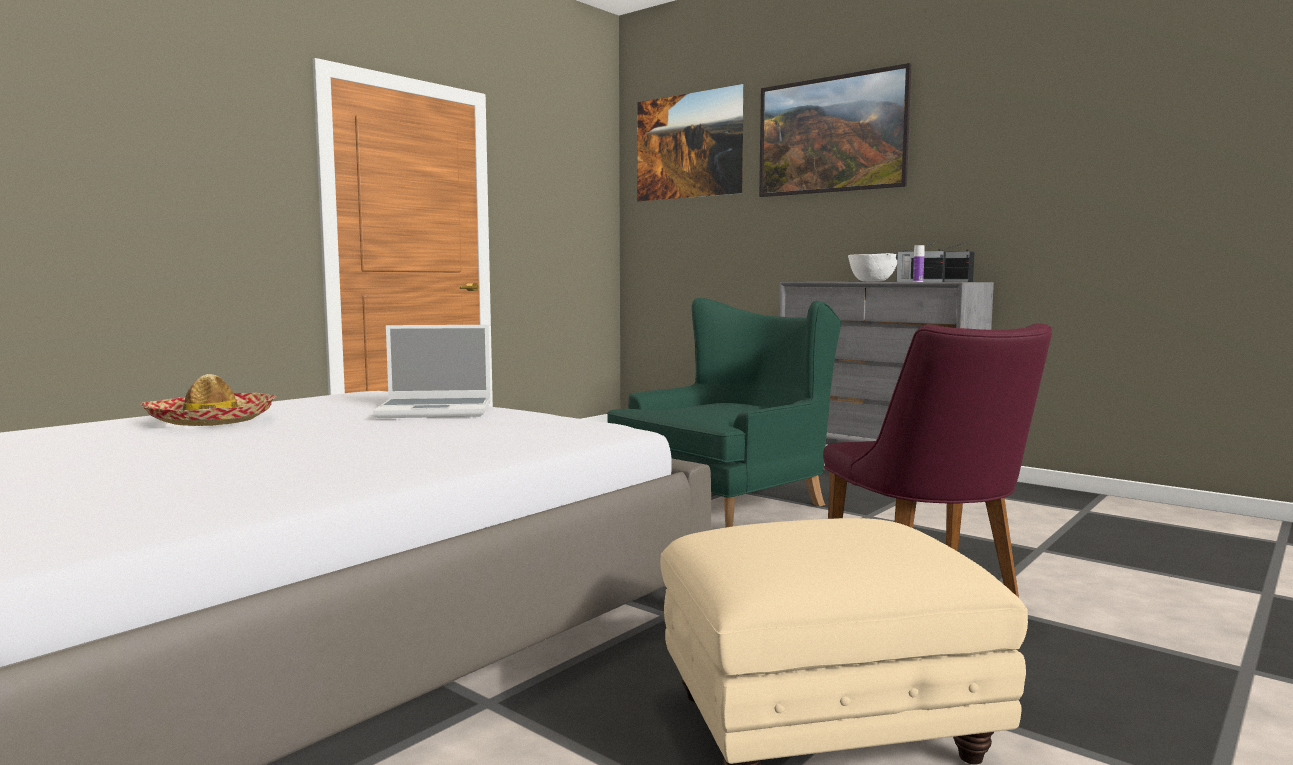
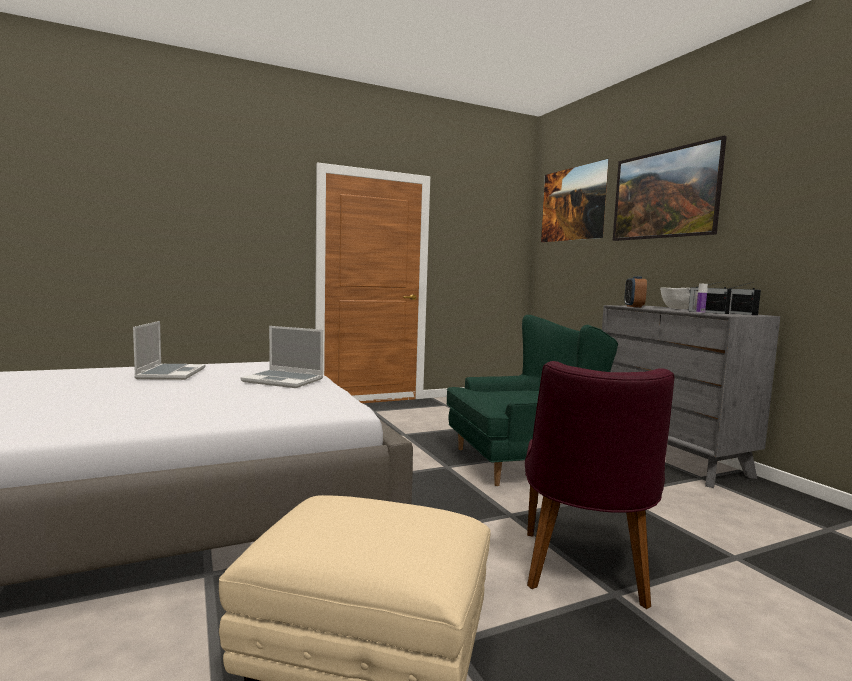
camera: 25 degrees right, 0 degrees up
hat [141,374,277,426] -> laptop [133,321,206,380]
none -> alarm clock [625,276,647,307]

